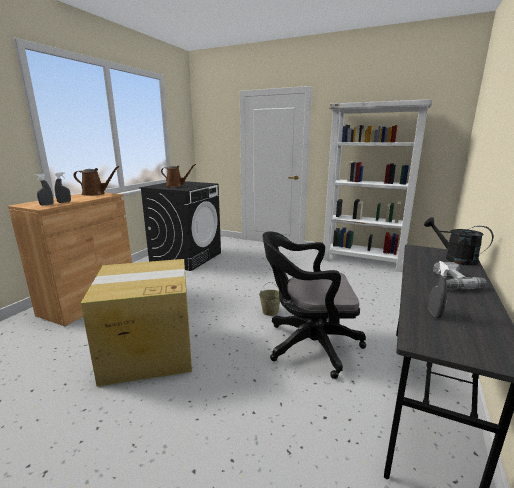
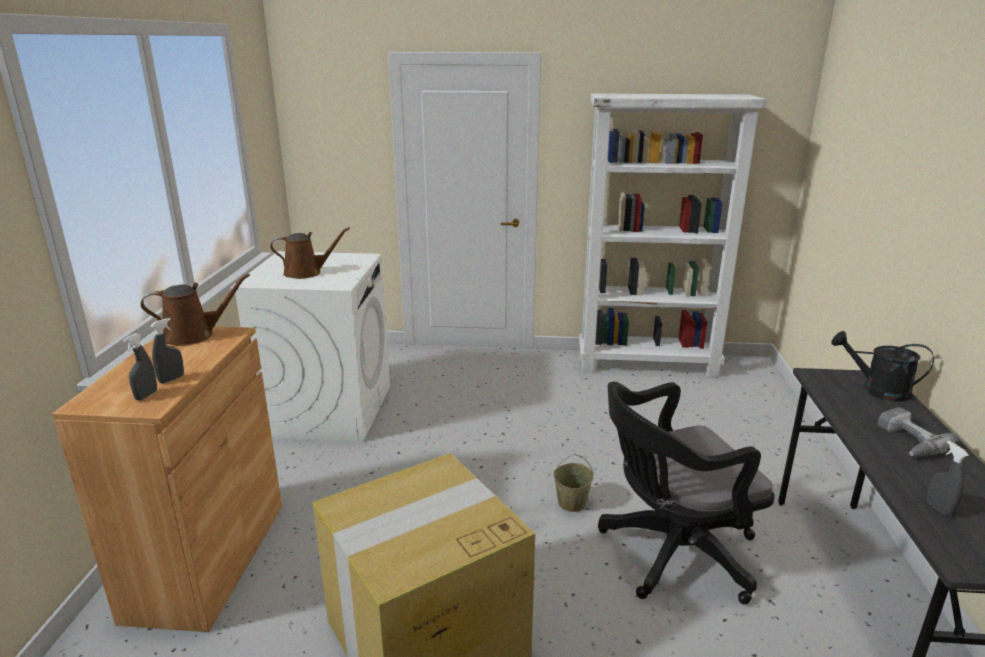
camera: 20 degrees left, 5 degrees up
black washing machine [139,181,221,271] -> white washing machine [230,251,390,442]

